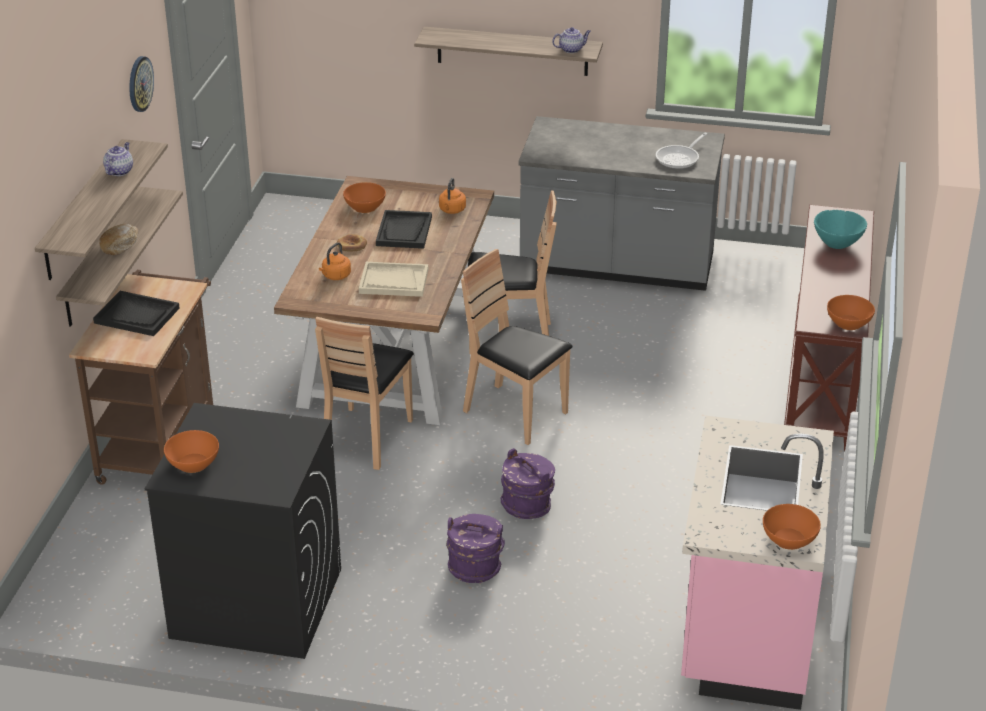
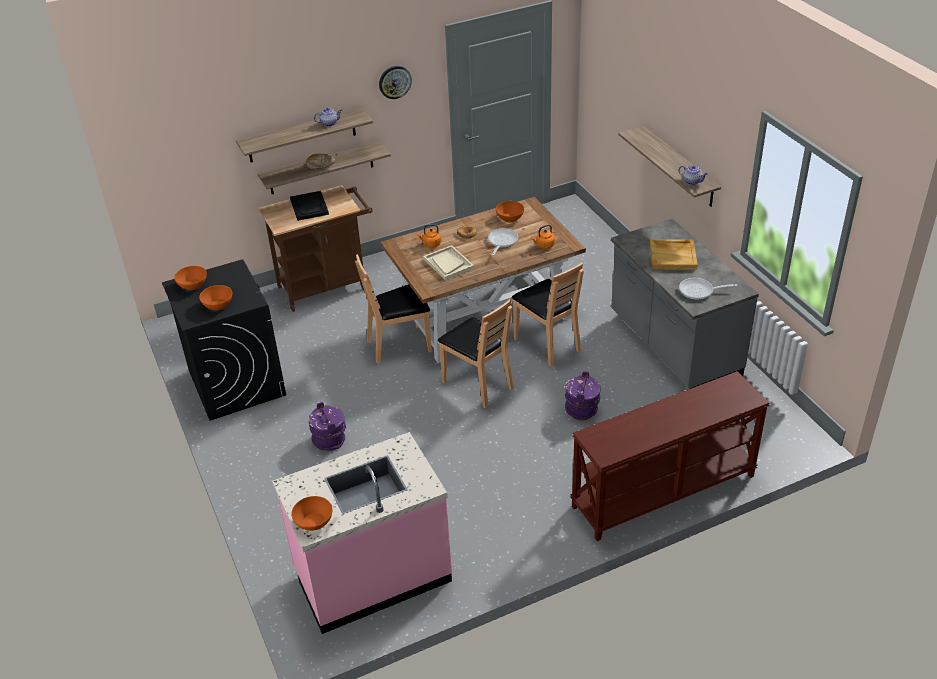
camera: 55 degrees right, 5 degrees up
black tray [376,210,432,249] -> frying pan [488,228,519,256]
brown chair [461,249,573,445] -> brown chair turned 135 degrees clockwise [438,299,514,408]
purple bucket [500,448,555,519] -> purple bucket moved to [565,371,601,420]
turquoise bowl [814,210,867,249] -> none
orange bowl [827,295,875,330] -> orange bowl moved to [199,285,232,310]
none -> beige tray [650,239,698,270]

